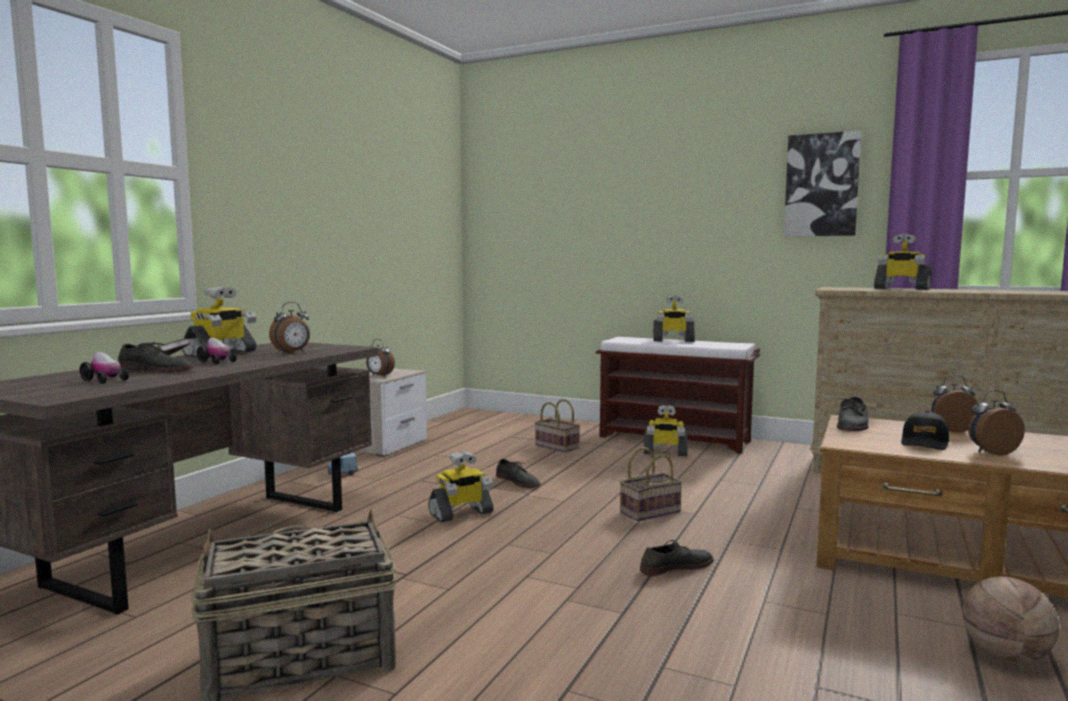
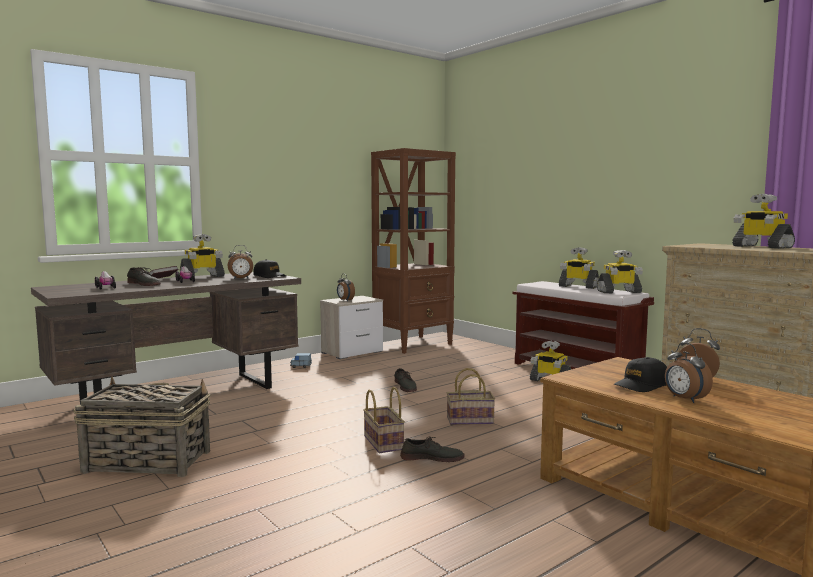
camera: 25 degrees right, 0 degrees up
toy robot [428,451,494,522] -> toy robot moved to [597,250,643,293]
basket [535,399,580,453] -> basket moved to [363,387,405,453]
picture [784,130,861,236] -> none
grey shoe [837,397,869,431] -> none
basketball [962,577,1059,662] -> none
alarm clock [968,390,1025,456] -> alarm clock turned 135 degrees counterclockwise [665,342,713,403]
none -> black cap [253,259,286,278]
none -> brown bookcase [371,148,456,354]

